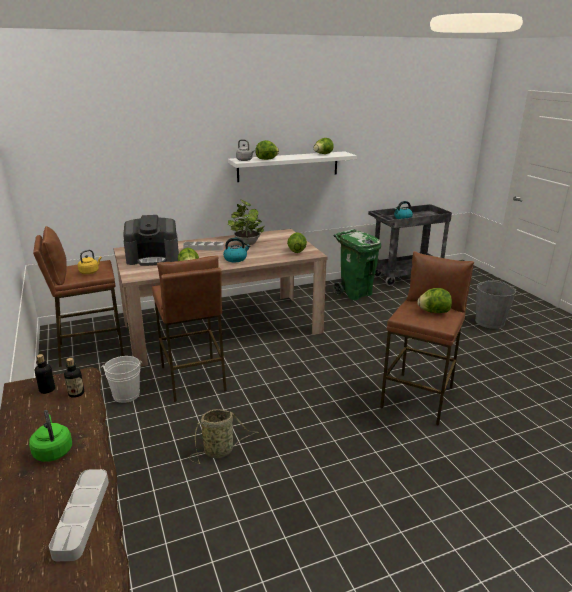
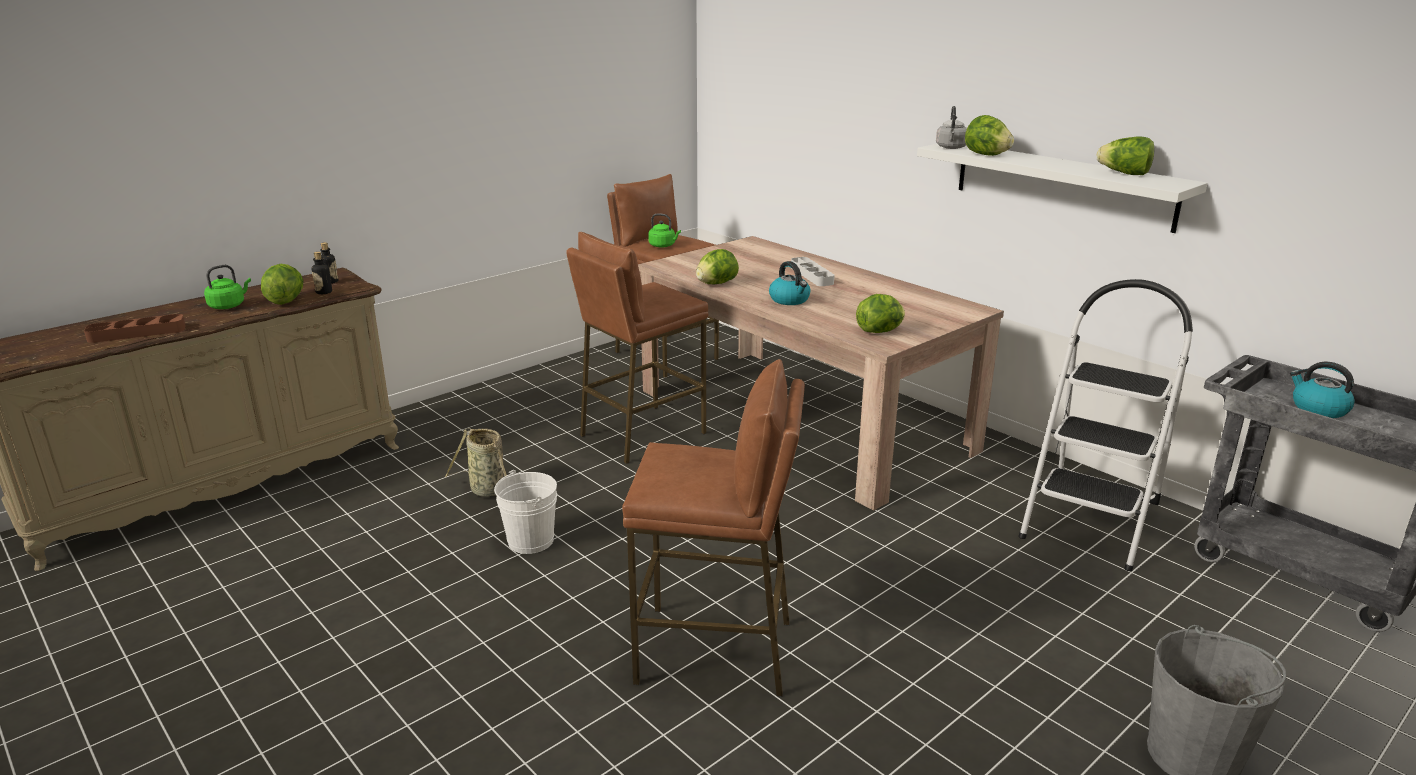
camera: 70 degrees right, 0 degrees up
grey tray [49,469,109,561] -> brown tray [84,314,186,343]
yellow kettle [78,250,102,274] -> green kettle [648,213,681,248]
white bucket [101,356,141,403] -> white bucket moved to [494,470,557,554]
coffee machine [123,215,179,266] -> none
potted plant [228,199,264,245] -> none
green trash can [333,229,381,300] -> step ladder [1018,279,1193,571]
lettuce [417,288,452,313] -> lettuce moved to [261,264,304,305]

